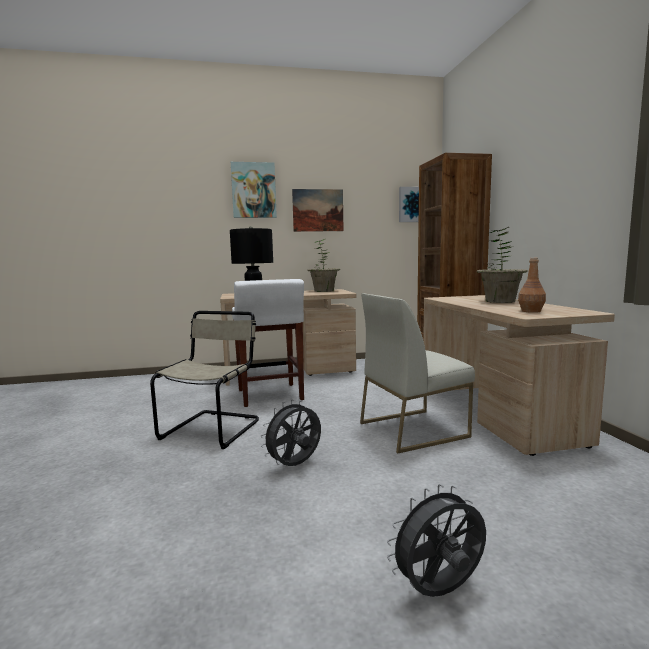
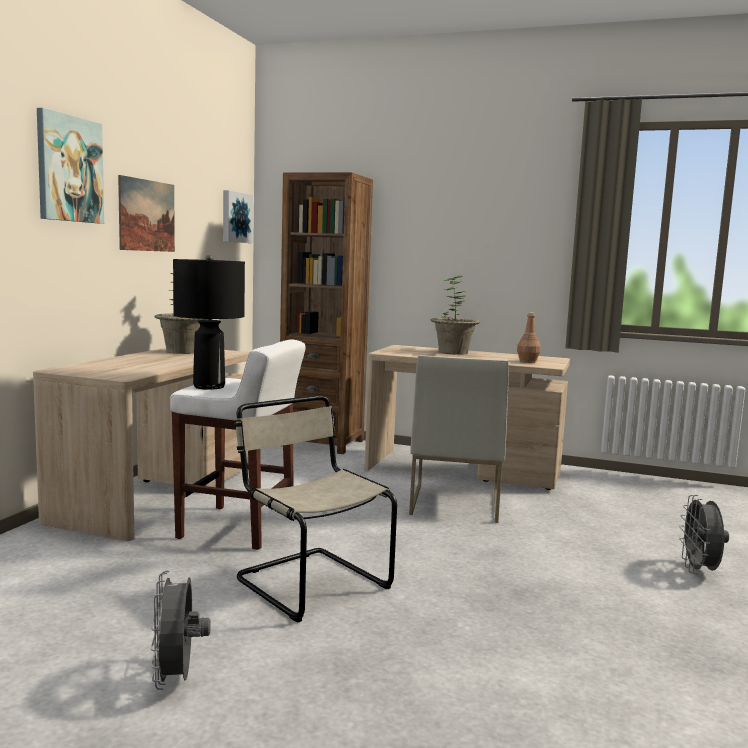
camera: 60 degrees left, 0 degrees up
grey fan [261,399,321,466] -> grey fan moved to [151,571,211,690]

